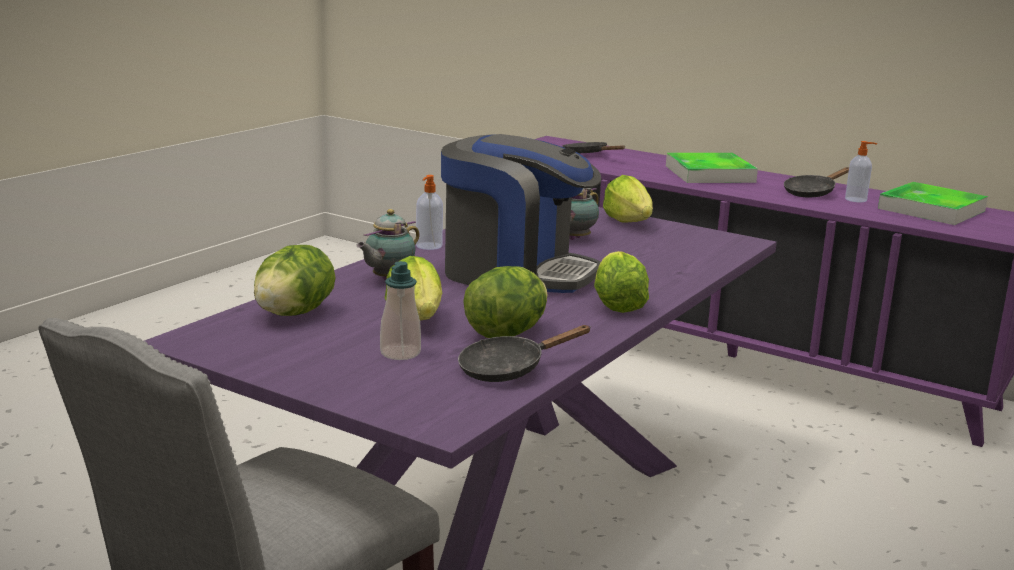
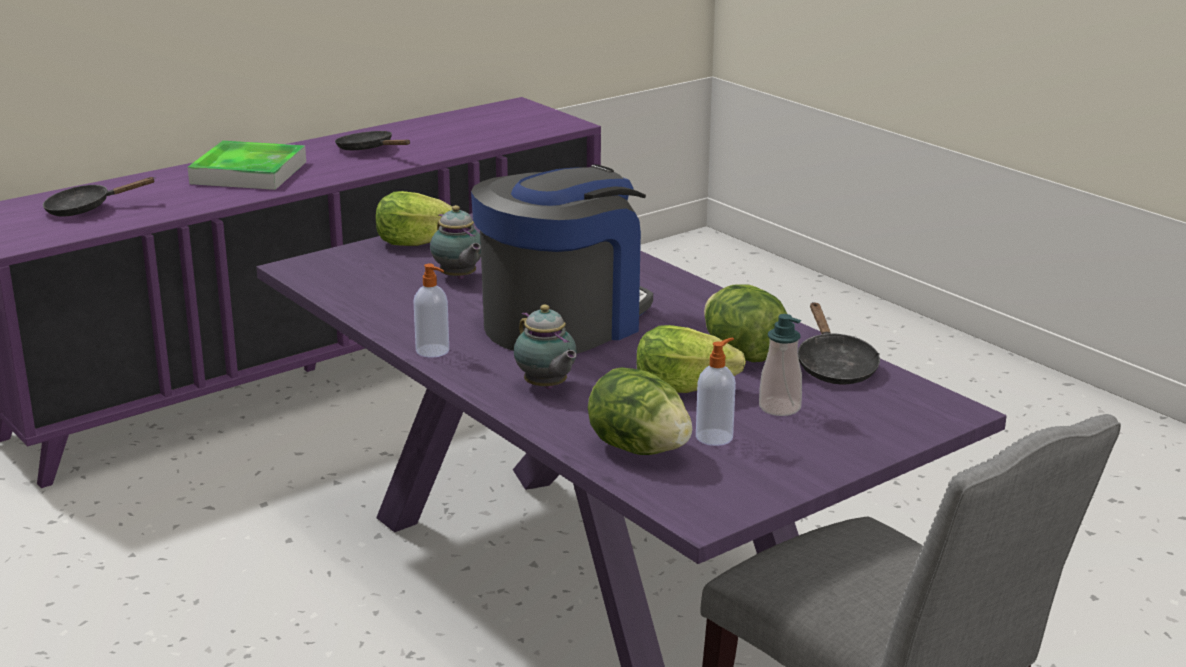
camera: 70 degrees left, 5 degrees up
lettuce [594,251,649,313] -> none
black frying pan [784,167,849,197] -> black frying pan turned 150 degrees clockwise [335,131,410,150]
soap dispenser [845,141,878,202] -> soap dispenser moved to [696,338,736,446]
tray [878,182,988,225] -> none

